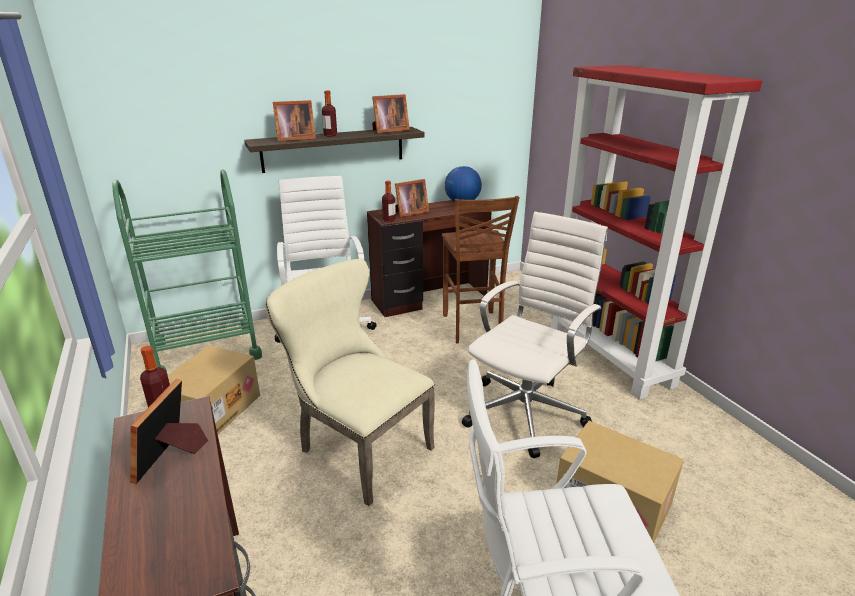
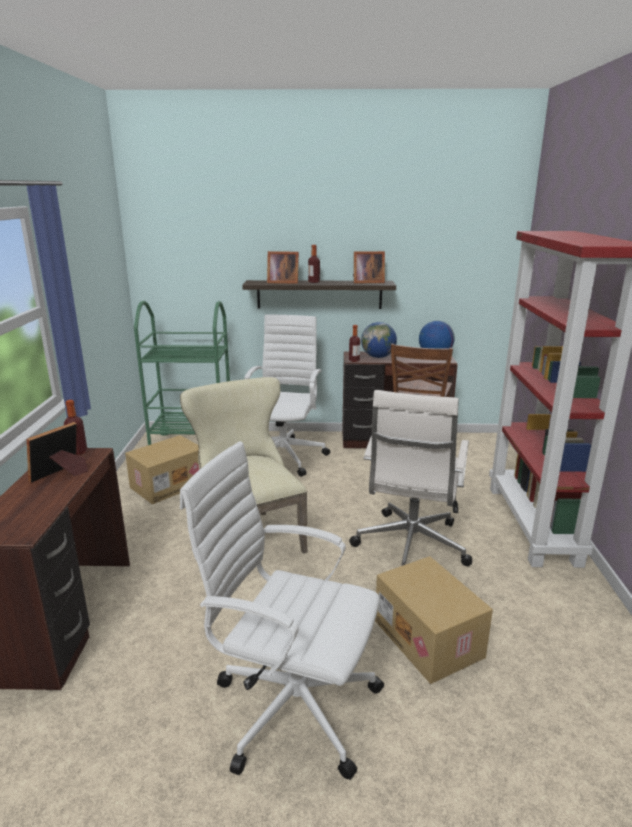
camera: 25 degrees right, 5 degrees down
picture frame [395,179,429,217] -> globe [361,322,397,358]
white office chair [462,212,608,458] -> white office chair turned 135 degrees clockwise [349,390,472,566]

